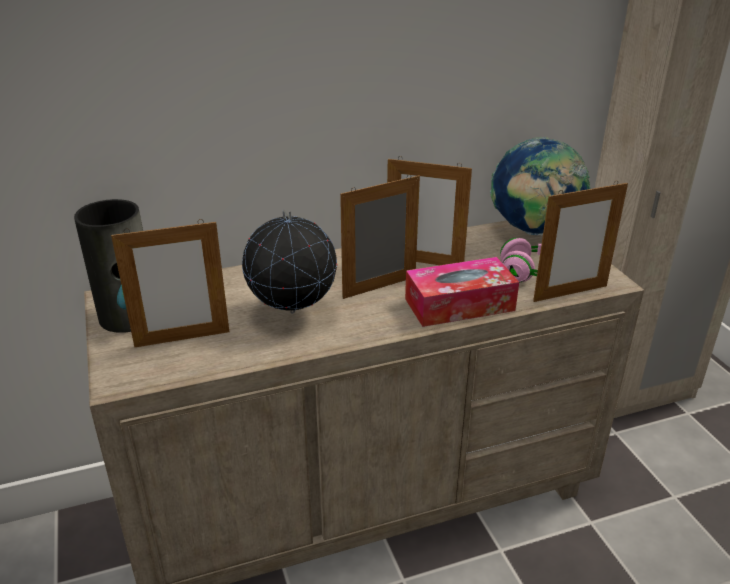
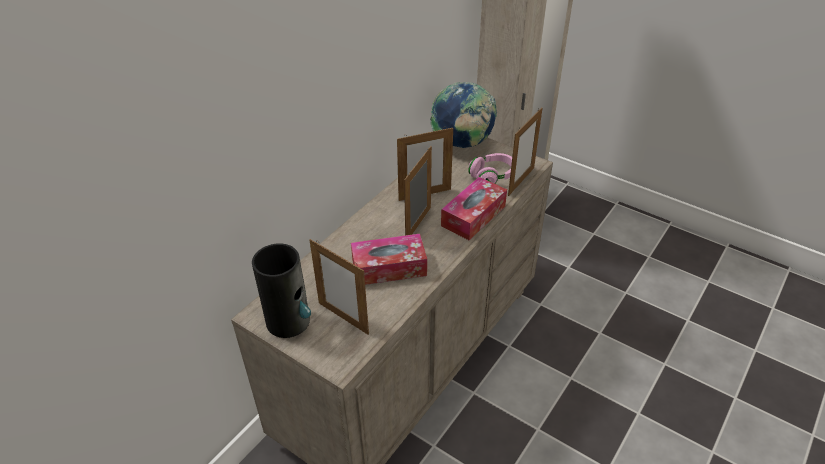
camera: 35 degrees left, 10 degrees up
picture frame [111,219,229,347] -> picture frame turned 90 degrees clockwise [309,239,369,335]
globe [242,210,337,314] -> tissue box [351,234,427,285]

